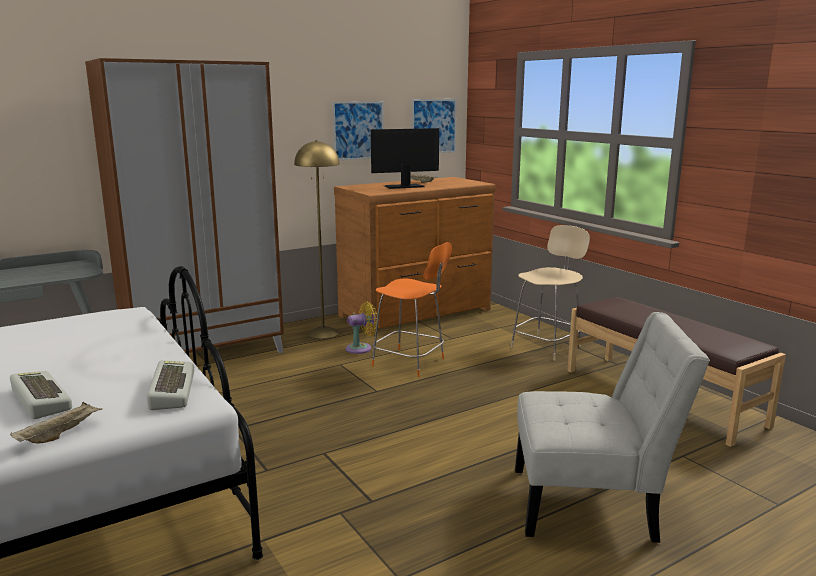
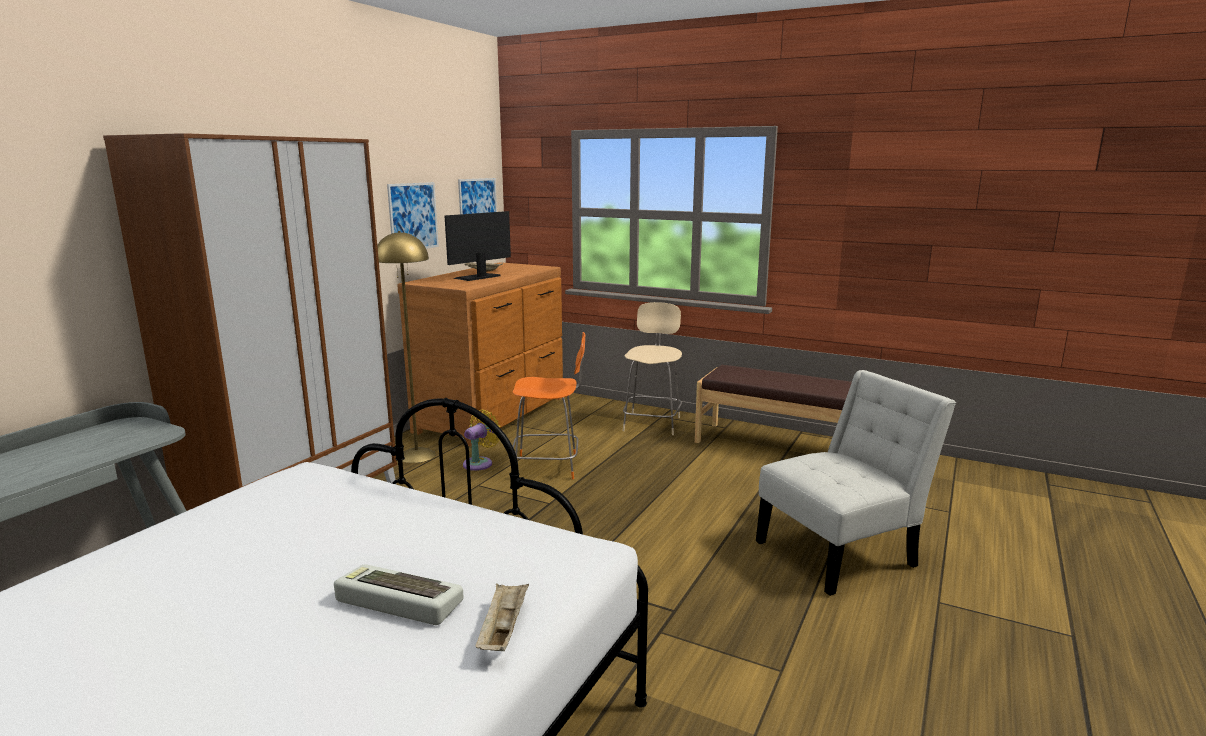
camera: 30 degrees left, 0 degrees up
keyboard [147,360,194,410] -> none

